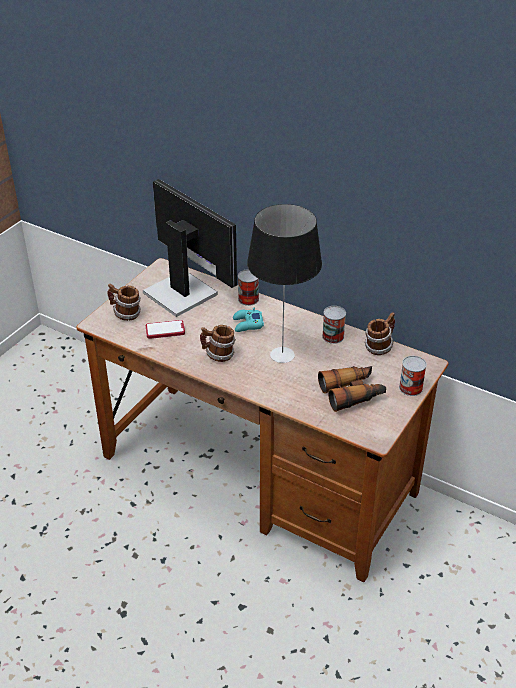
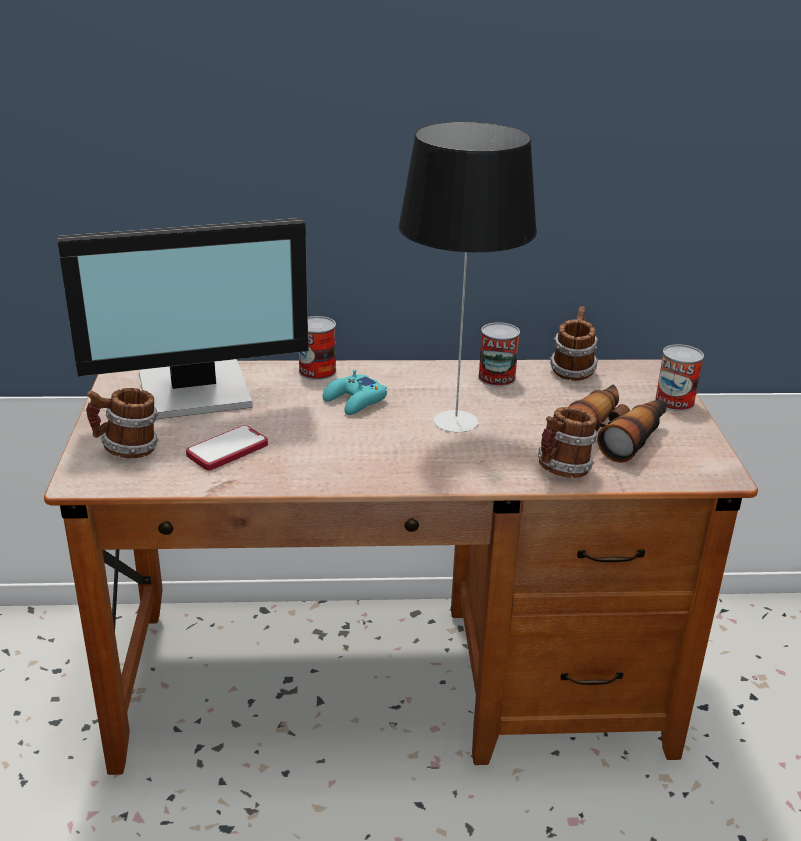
camera: 35 degrees left, 10 degrees down
monitor [143,179,237,317] -> monitor turned 150 degrees clockwise [57,218,308,419]
mug [200,325,236,362] -> mug moved to [538,407,598,478]

